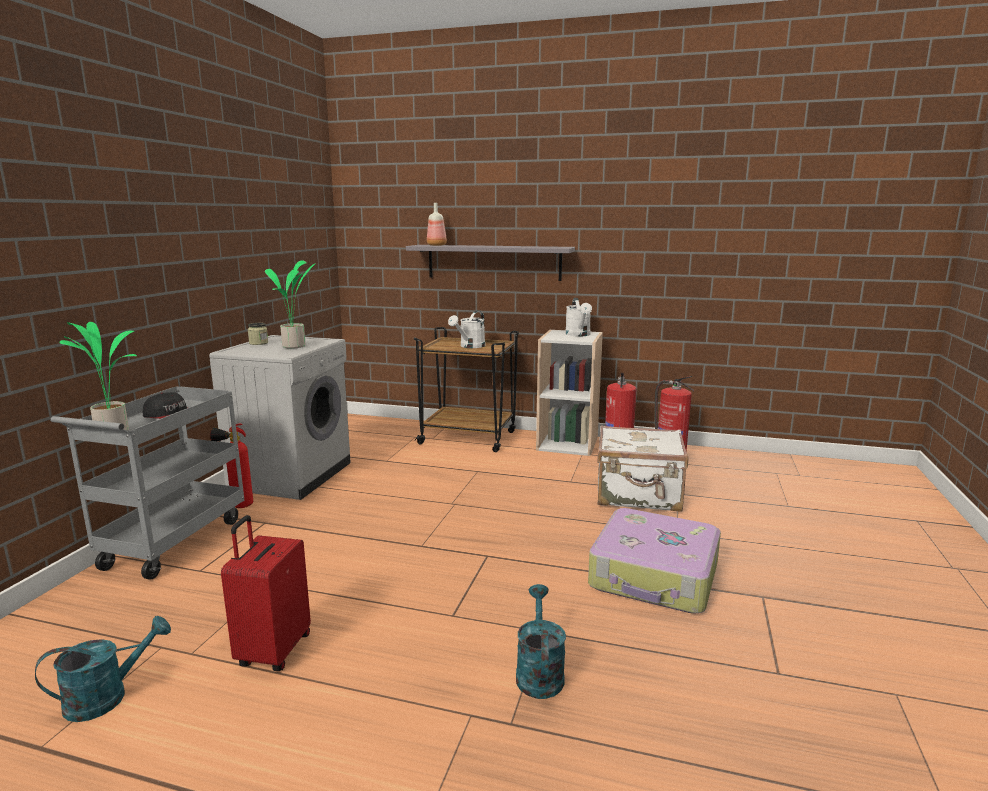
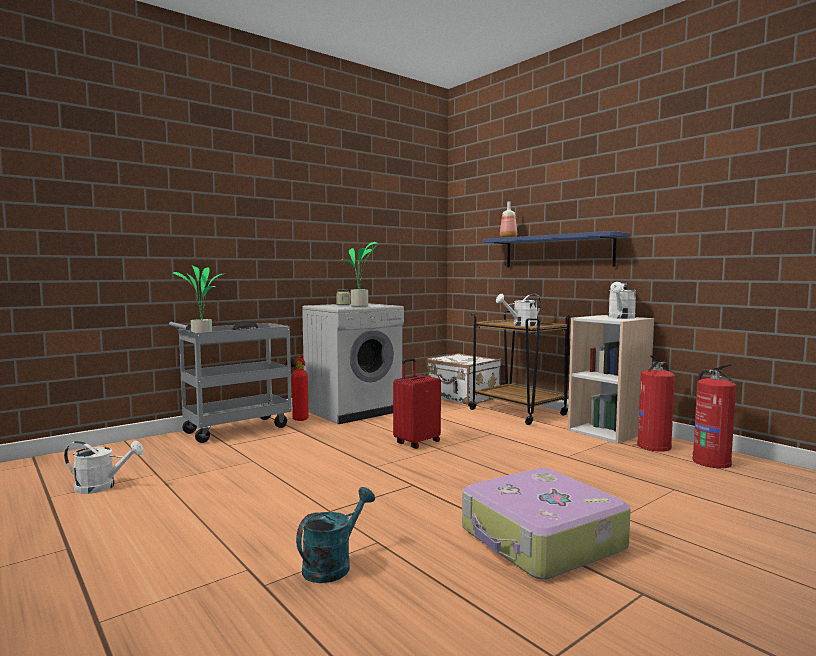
camera: 35 degrees right, 10 degrees down
turquoise watering can [35,616,171,722] -> white watering can [64,441,144,494]
red suitcase [221,515,311,671] -> red suitcase moved to [393,358,441,449]
grey shelf [406,245,575,281] -> blue shelf [483,231,628,268]
white suitcase [597,425,688,512] -> white suitcase moved to [426,353,501,405]

